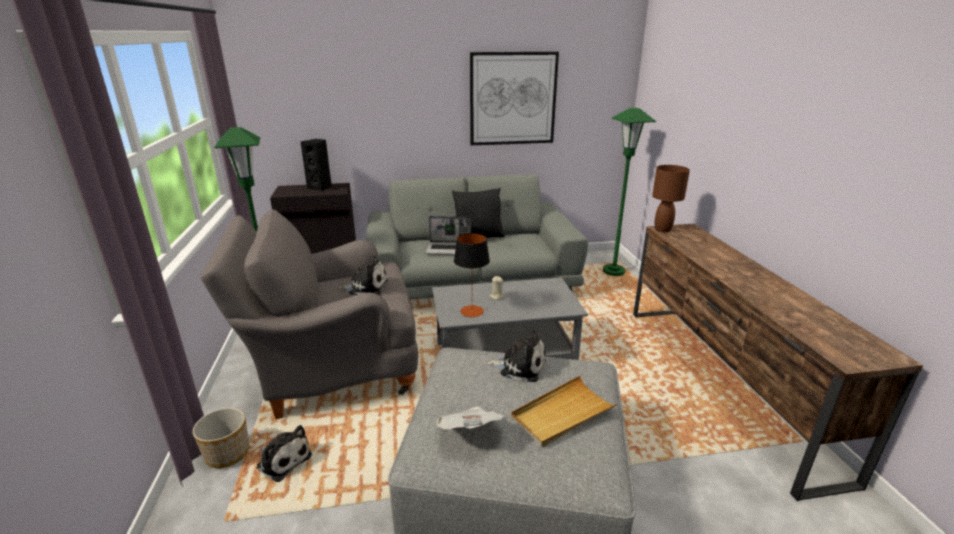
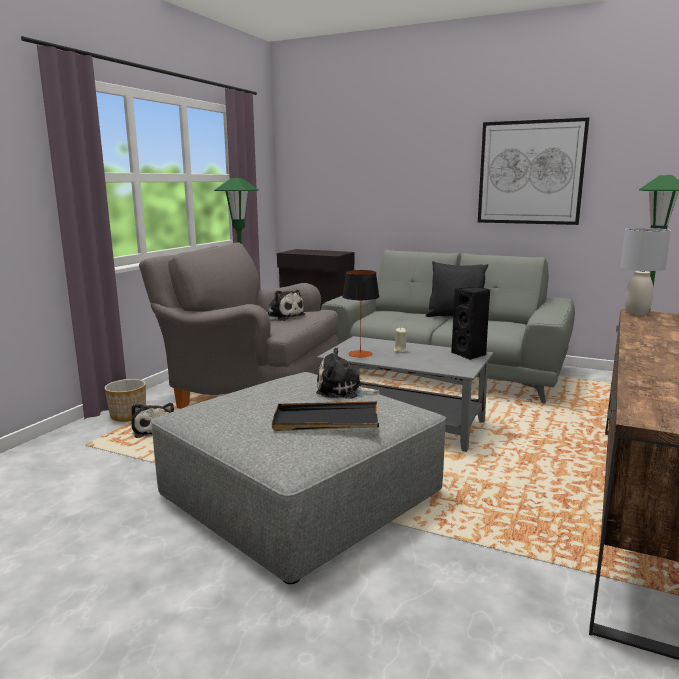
camera: 35 degrees right, 10 degrees down
black speaker [301,139,332,191] -> black speaker moved to [451,287,491,360]
laptop [426,216,471,255] -> none
newspaper [436,407,504,429] -> none
plush toy [486,330,546,382] -> plush toy turned 135 degrees clockwise [316,348,379,399]
beige tray [511,376,618,447] -> black tray [272,401,379,431]
brown table lamp [652,165,690,232] -> grey table lamp [621,228,671,315]

